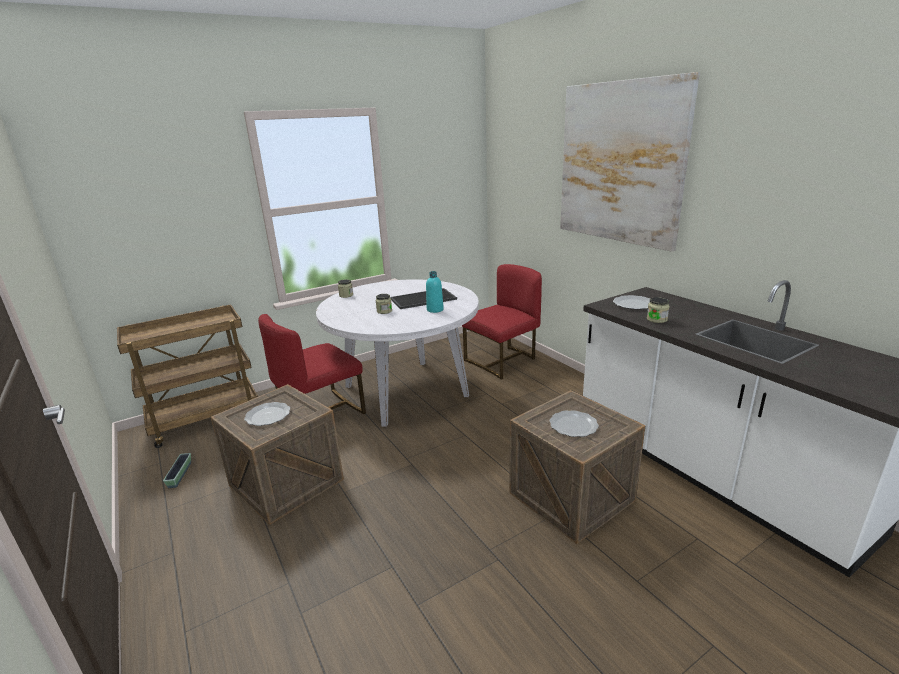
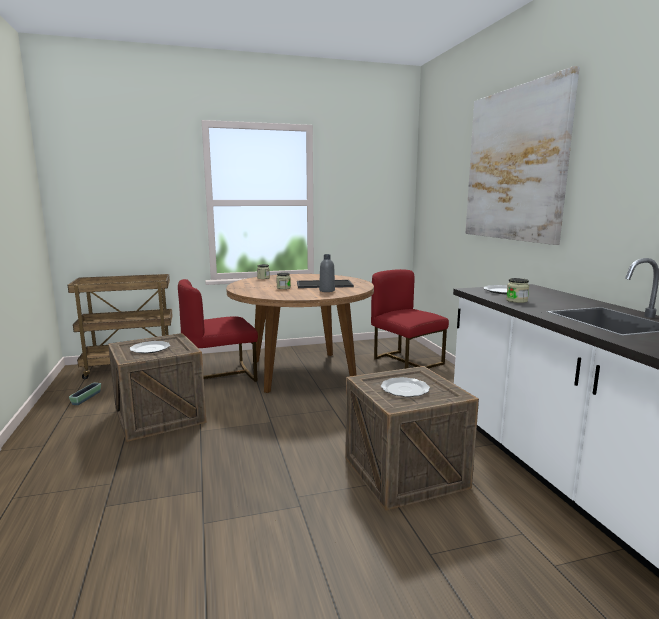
camera: 15 degrees right, 10 degrees down
white dining table [316,279,479,427] -> brown dining table [226,274,374,393]
turquoise bottle [426,271,444,313] -> grey bottle [319,254,335,292]
red chair [462,264,542,380] -> red chair turned 105 degrees counterclockwise [371,269,449,369]

